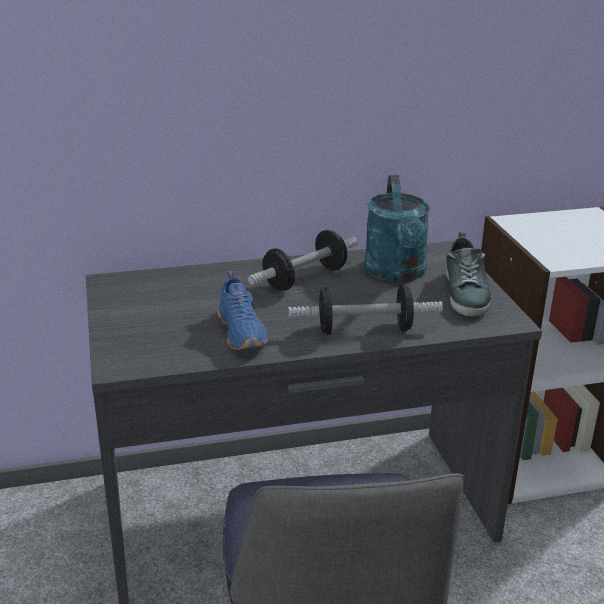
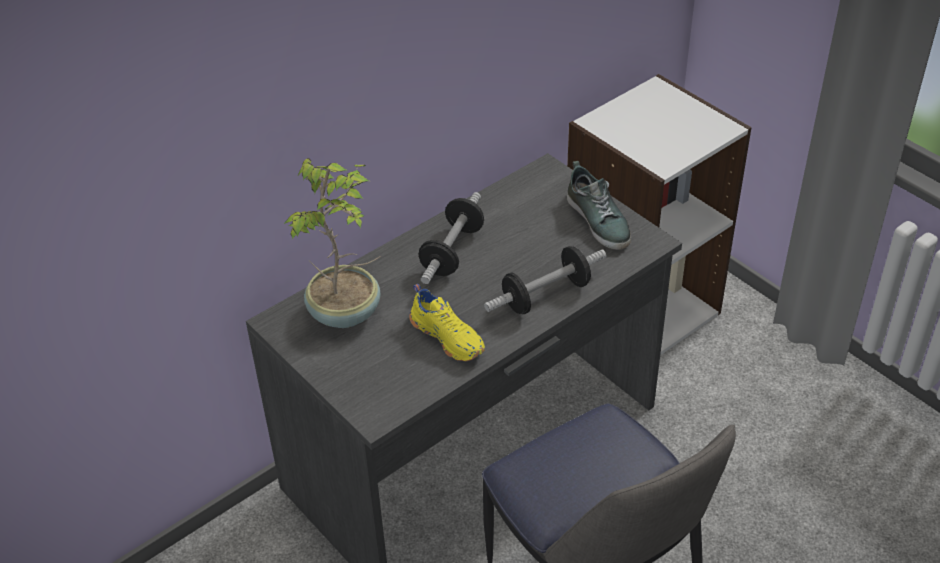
camera: 25 degrees left, 15 degrees up
blue shoe [218,271,268,350] -> yellow shoe [409,284,485,361]
turquoise watering can [364,175,430,282] -> none
none -> potted plant [284,158,381,328]

